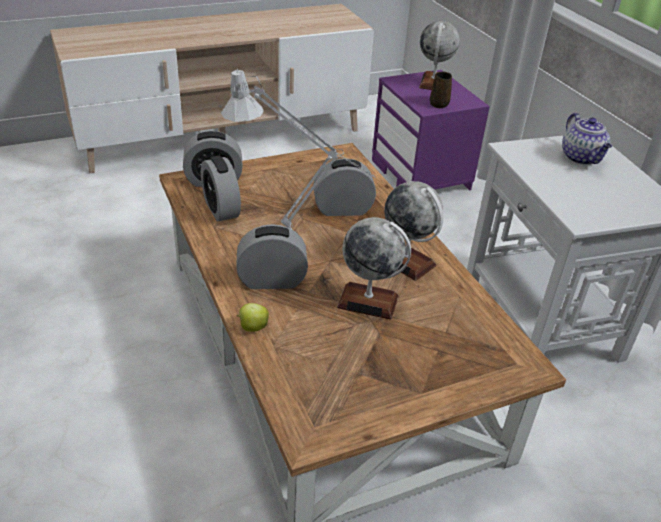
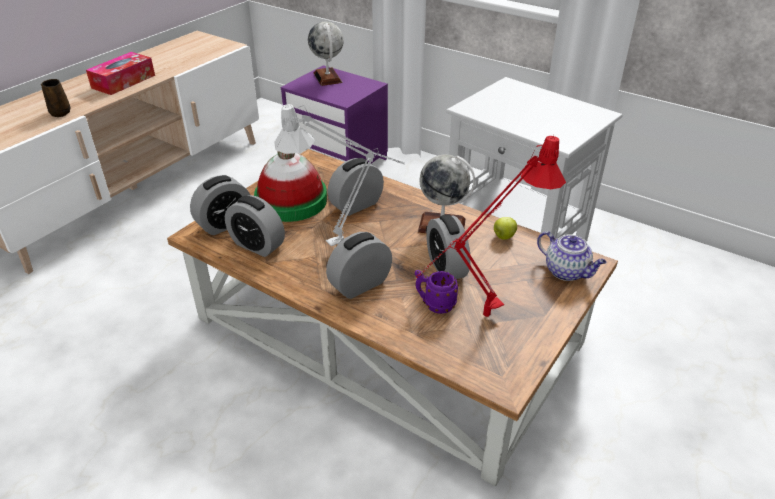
camera: 30 degrees left, 0 degrees up
apple [236,303,269,332] -> apple moved to [494,217,517,240]
globe [337,217,411,320] -> alarm clock [427,214,471,279]
brown mug [430,72,452,108] -> brown mug moved to [41,79,70,117]
teapot [562,113,612,165] -> teapot moved to [537,231,607,281]
none -> tissue box [86,52,155,95]
none -> hat [254,151,327,222]
none -> purple mug [415,270,459,314]
none -> red table lamp [416,135,566,317]

